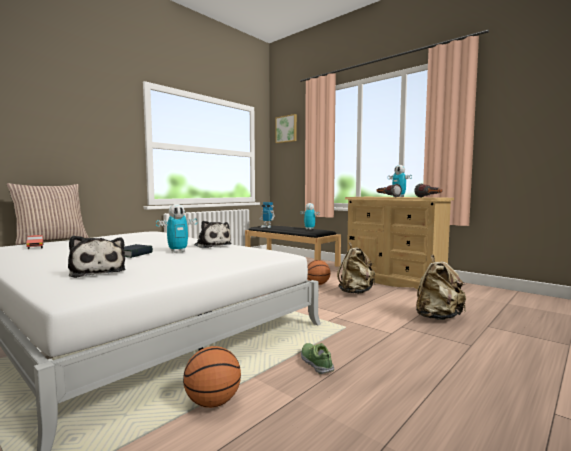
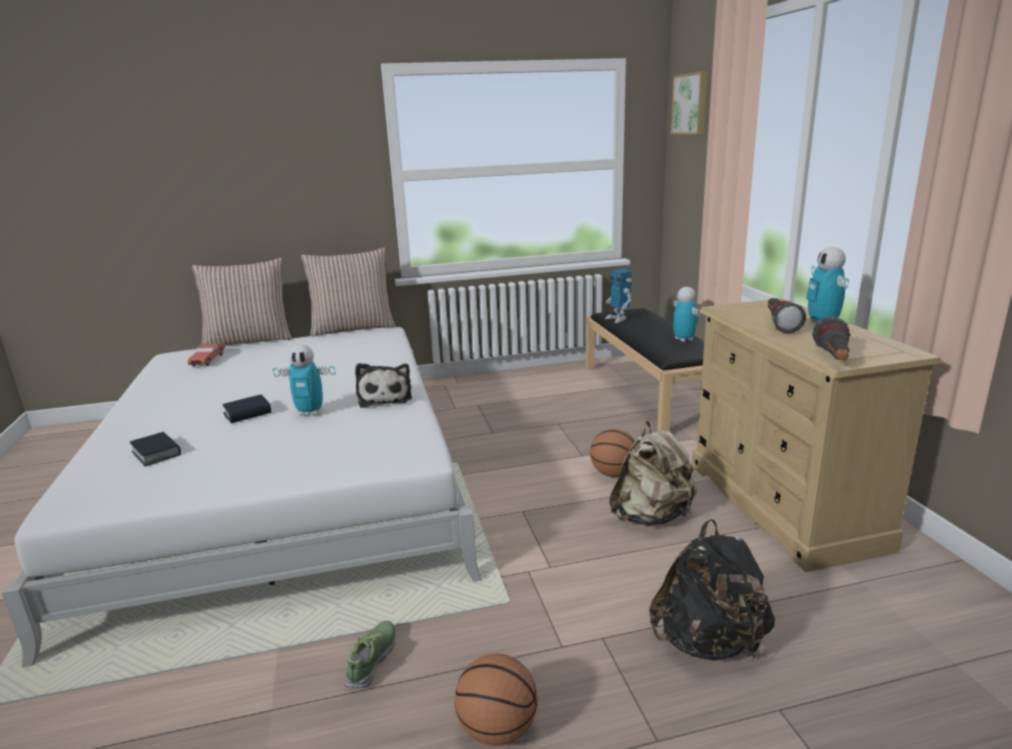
camera: 35 degrees right, 15 degrees up
plush toy [68,236,126,278] -> book [130,432,181,466]
basketball [183,346,241,408] -> basketball moved to [455,654,538,746]
beige backpack [416,255,466,320] -> black backpack [649,519,775,660]
none -> pillow [301,248,395,337]

